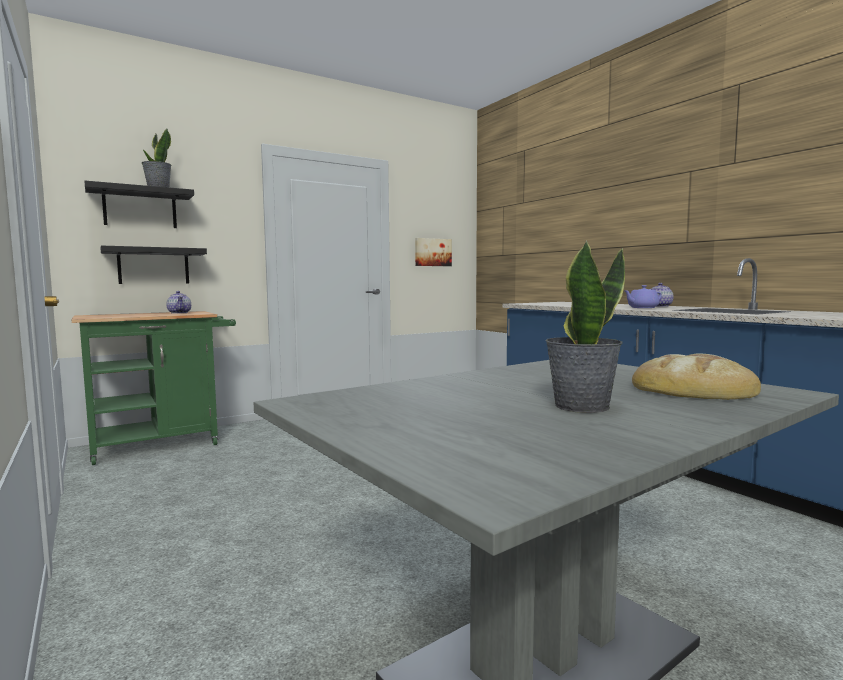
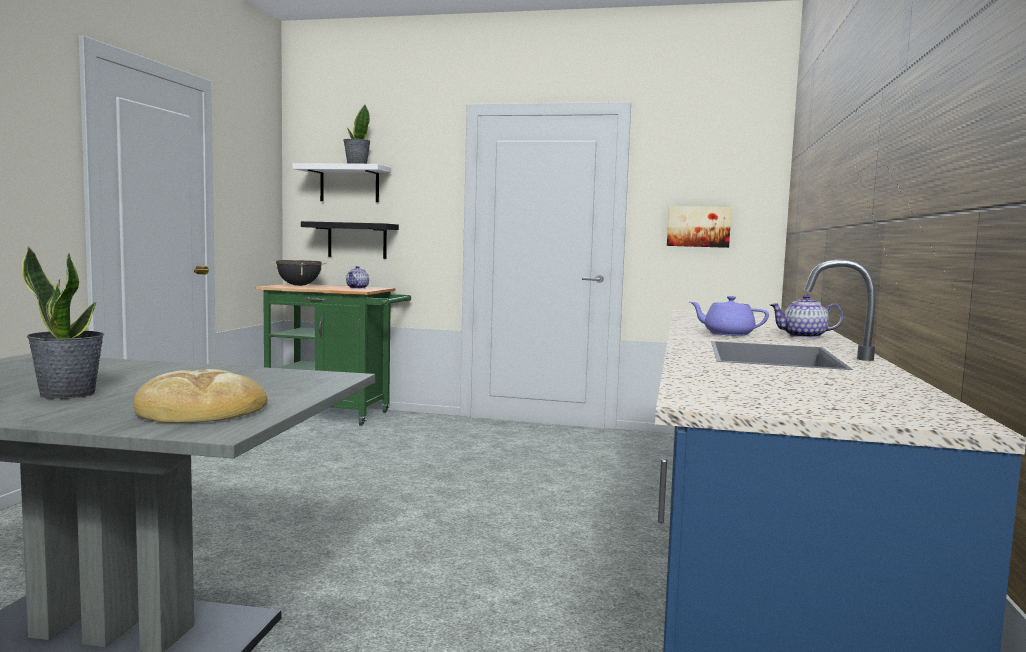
camera: 45 degrees right, 0 degrees up
black shelf [84,181,194,228] -> white shelf [292,163,391,202]
none -> black cooking pot [270,260,327,286]

